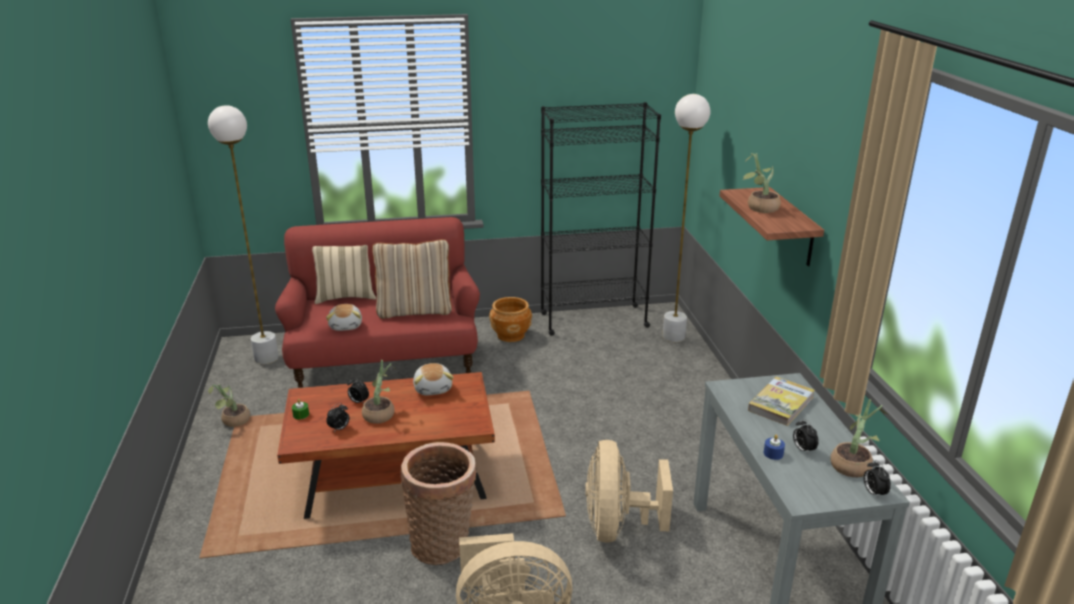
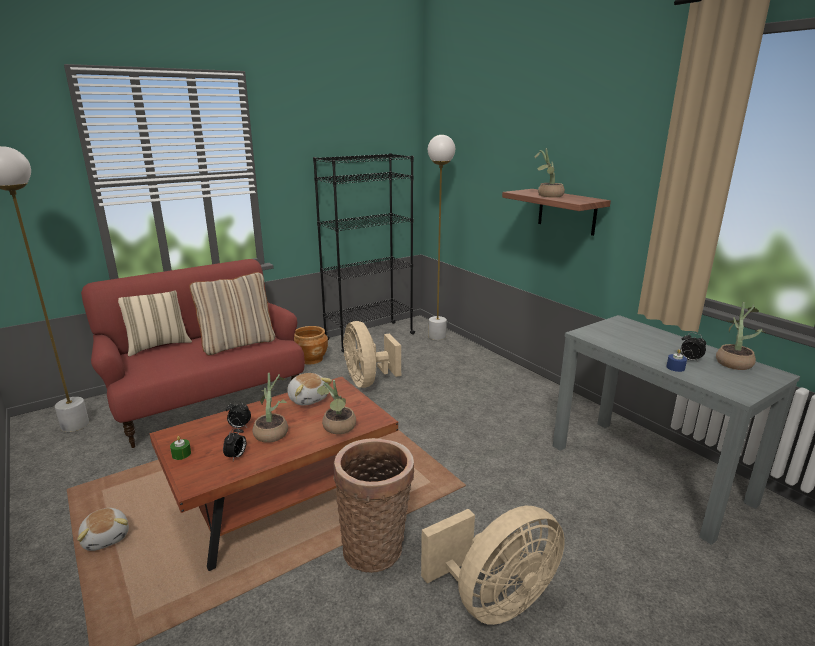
camera: 25 degrees left, 5 degrees down
potted plant [208,384,250,427] -> potted plant moved to [317,380,356,434]
plush toy [326,304,362,331] -> plush toy moved to [77,508,129,551]
beige fan [585,440,673,543] -> beige fan moved to [343,321,401,388]
book [748,377,815,426] -> none
alarm clock [864,460,891,497] -> none

